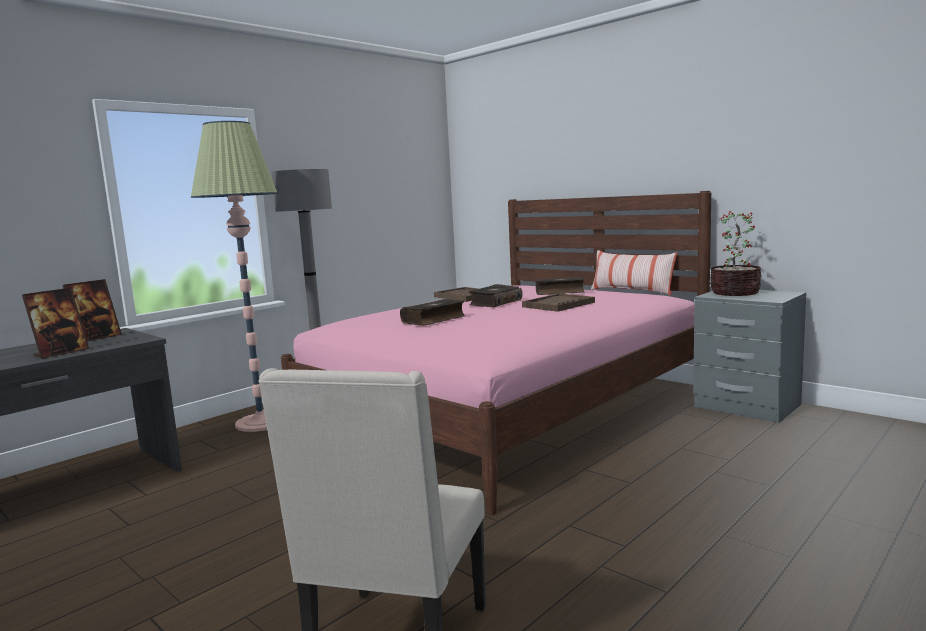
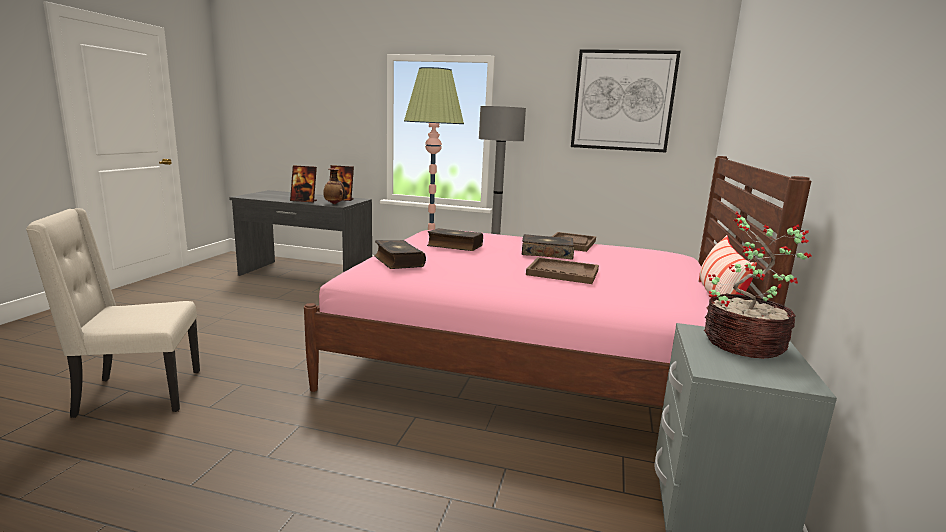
camera: 60 degrees right, 5 degrees up
book [536,277,585,295] -> book moved to [374,240,426,269]
none -> vase [323,169,346,204]
none -> picture [571,49,681,153]

